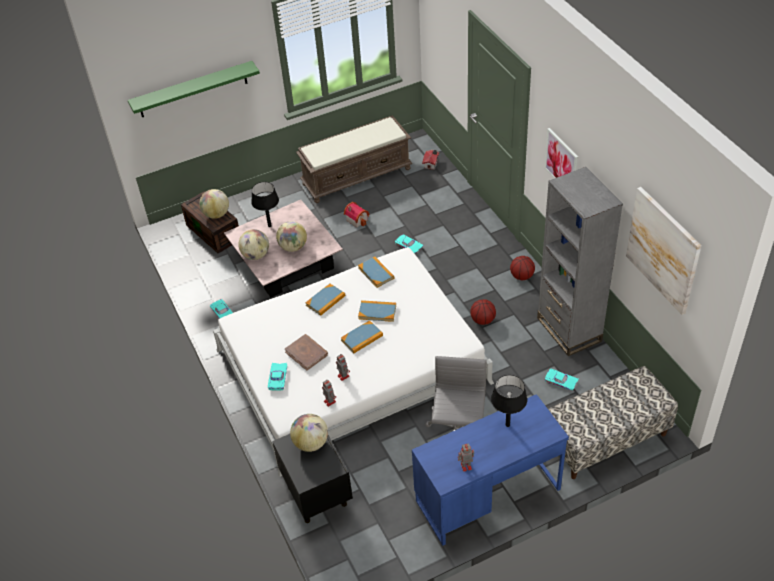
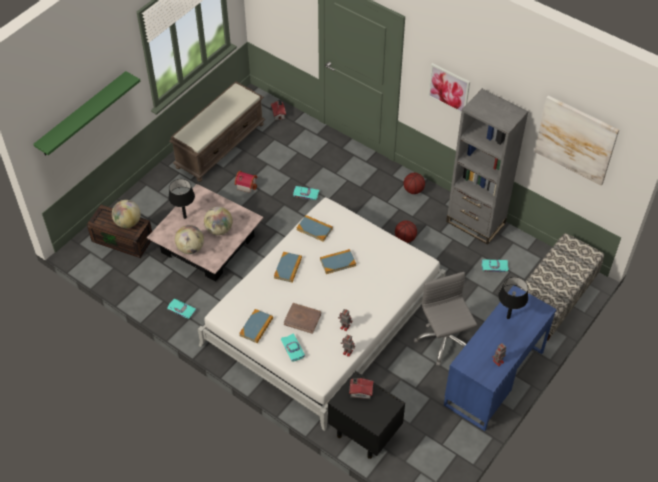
camera: 30 degrees left, 5 degrees up
globe [290,414,328,452] -> toy house [349,378,373,399]
book [341,320,383,353] -> book moved to [239,309,273,343]

